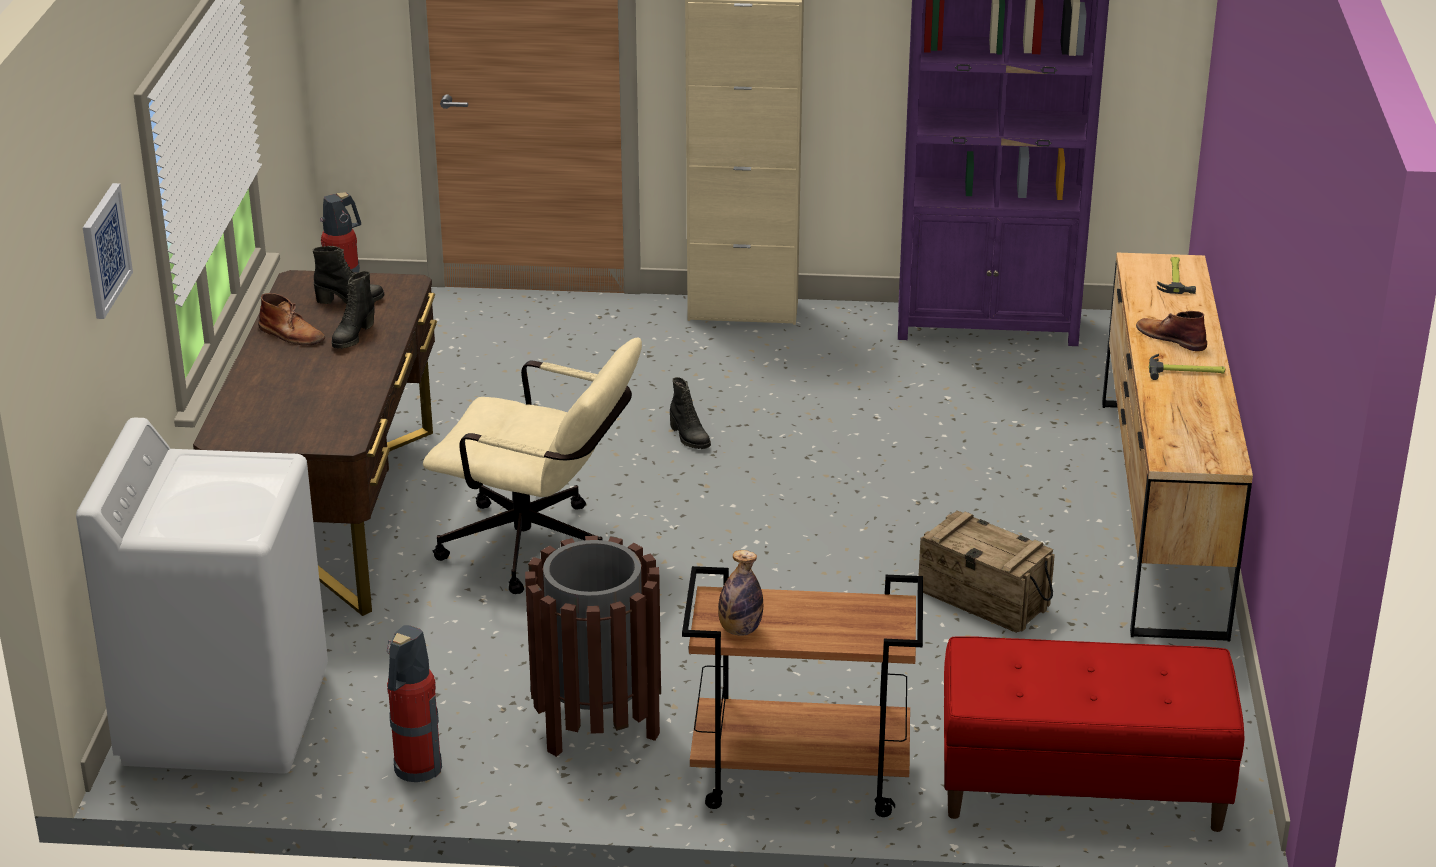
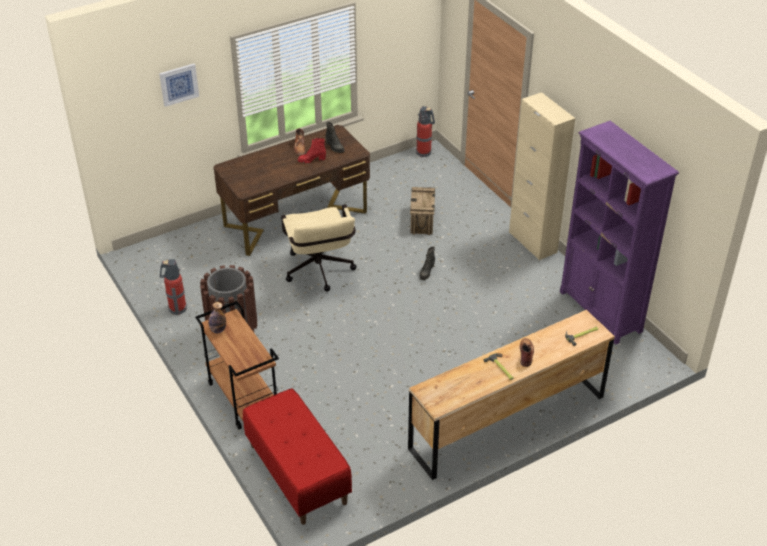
camera: 55 degrees right, 10 degrees up
white washing machine [76,418,328,774] -> none
black boot [332,271,375,349] -> red boot [298,138,326,163]
crate [919,511,1055,633] -> crate moved to [410,187,435,235]

